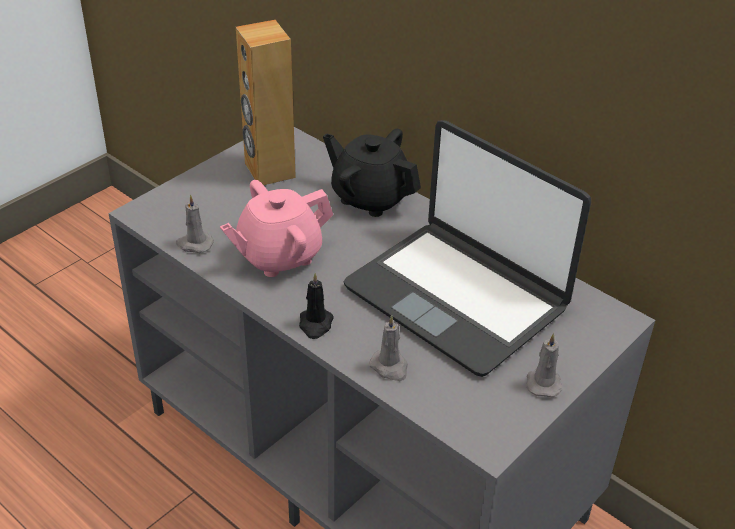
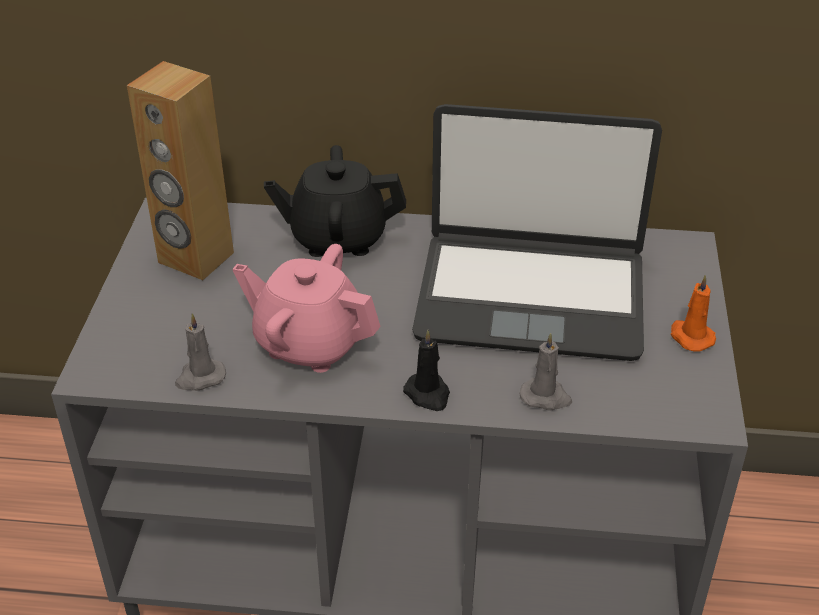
camera: 35 degrees left, 0 degrees up
pink teapot [220,180,333,277] -> pink teapot turned 90 degrees clockwise [232,244,381,373]
grey candle [526,333,563,397] -> orange candle [671,275,716,352]

